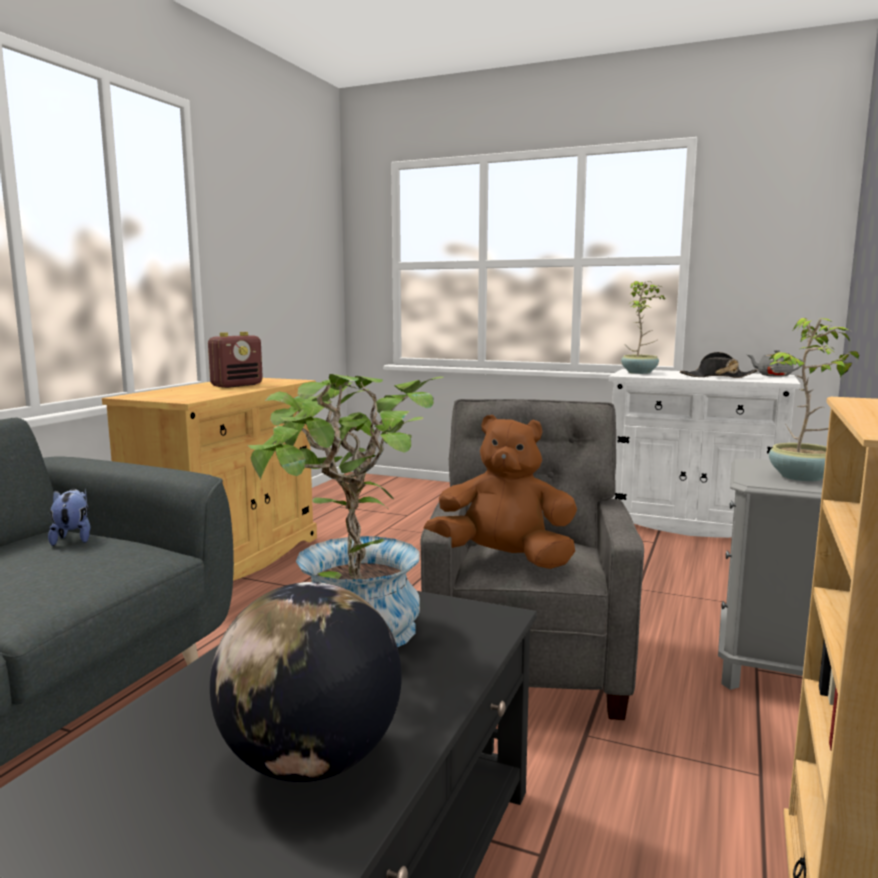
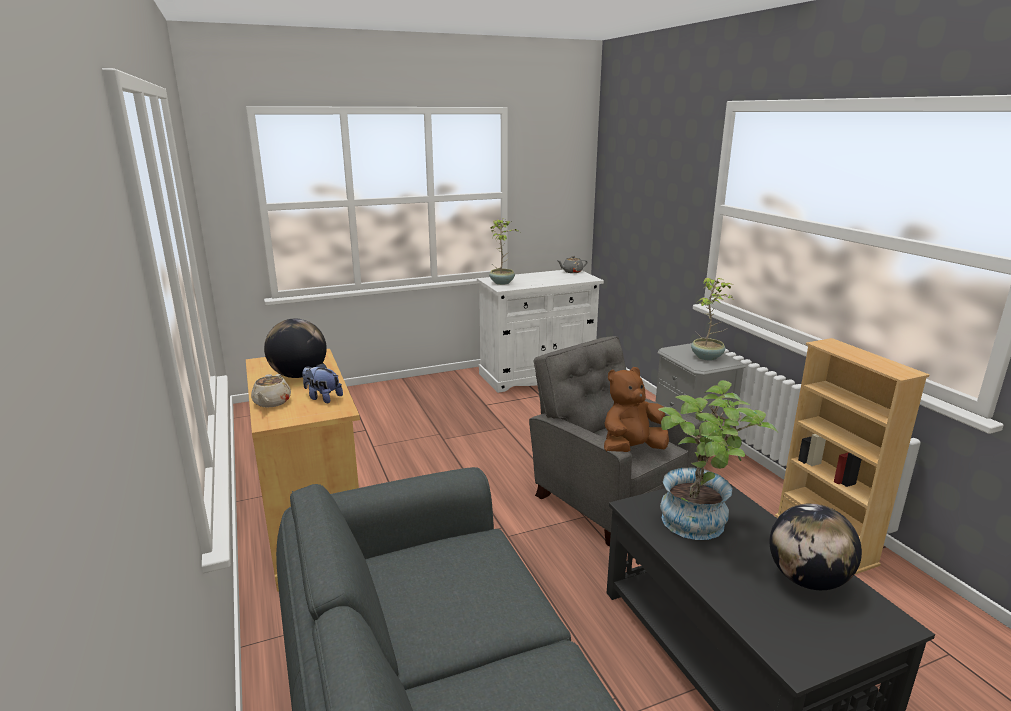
camera: 45 degrees left, 10 degrees up
plush toy [48,489,91,546] -> plush toy moved to [302,363,343,403]
radio [208,332,263,388] -> globe [264,319,327,378]
black hat [680,352,758,378] -> none
none -> beige teapot [251,374,291,408]

